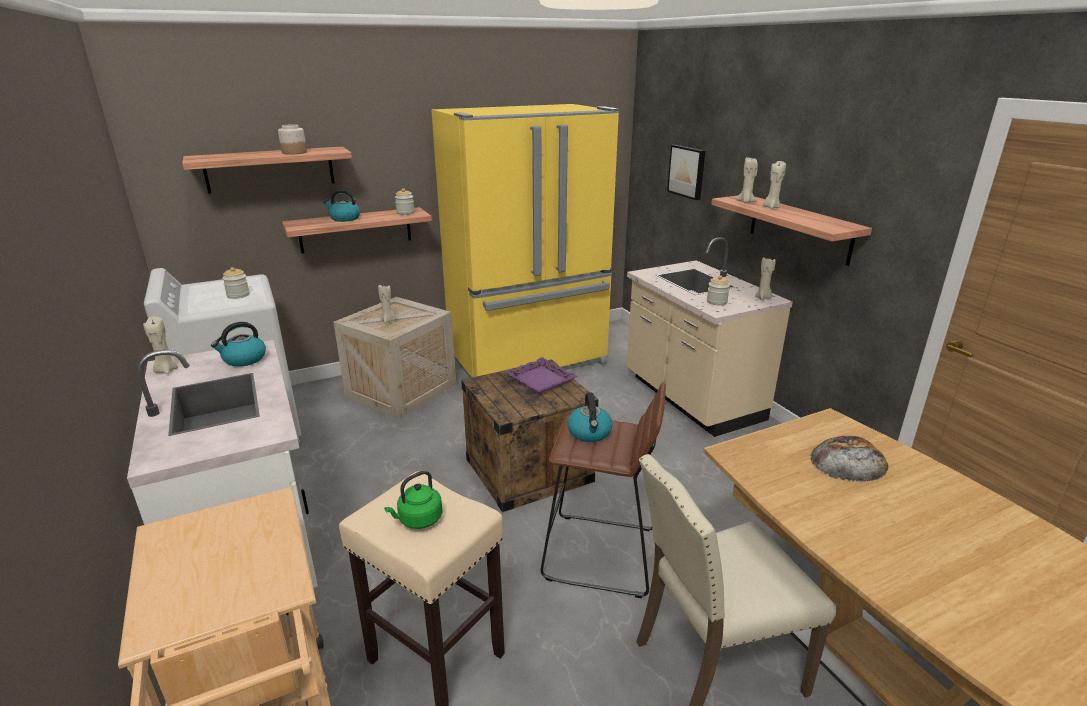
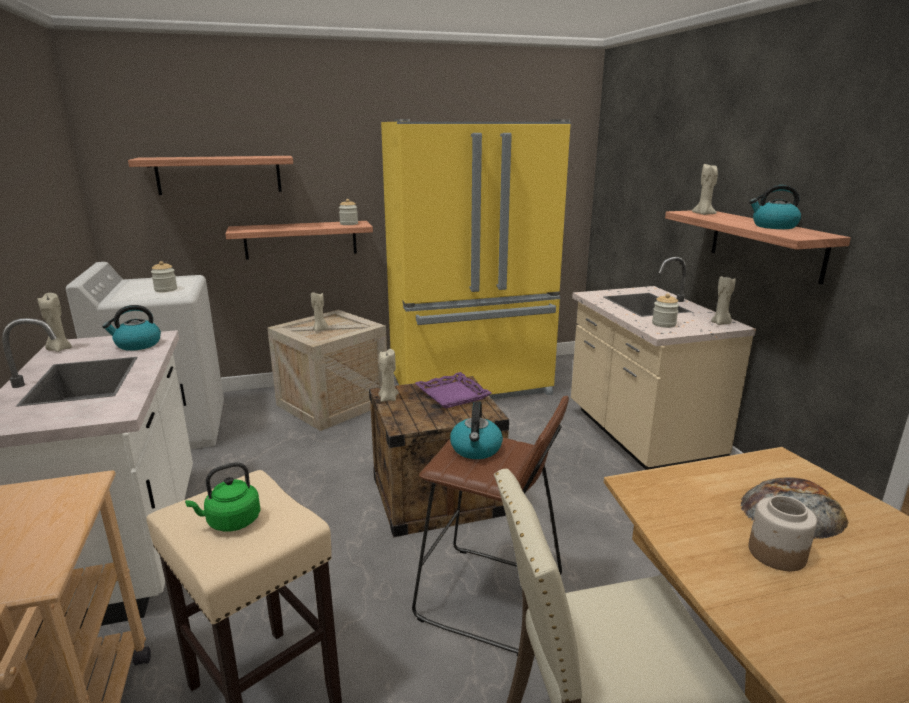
camera: 10 degrees right, 5 degrees down
jar [278,124,307,155] -> jar moved to [748,496,817,571]
kettle [324,190,360,222] -> kettle moved to [749,185,801,229]
picture [667,145,705,200] -> none
beige candle [763,161,786,208] -> beige candle moved to [379,349,398,402]

